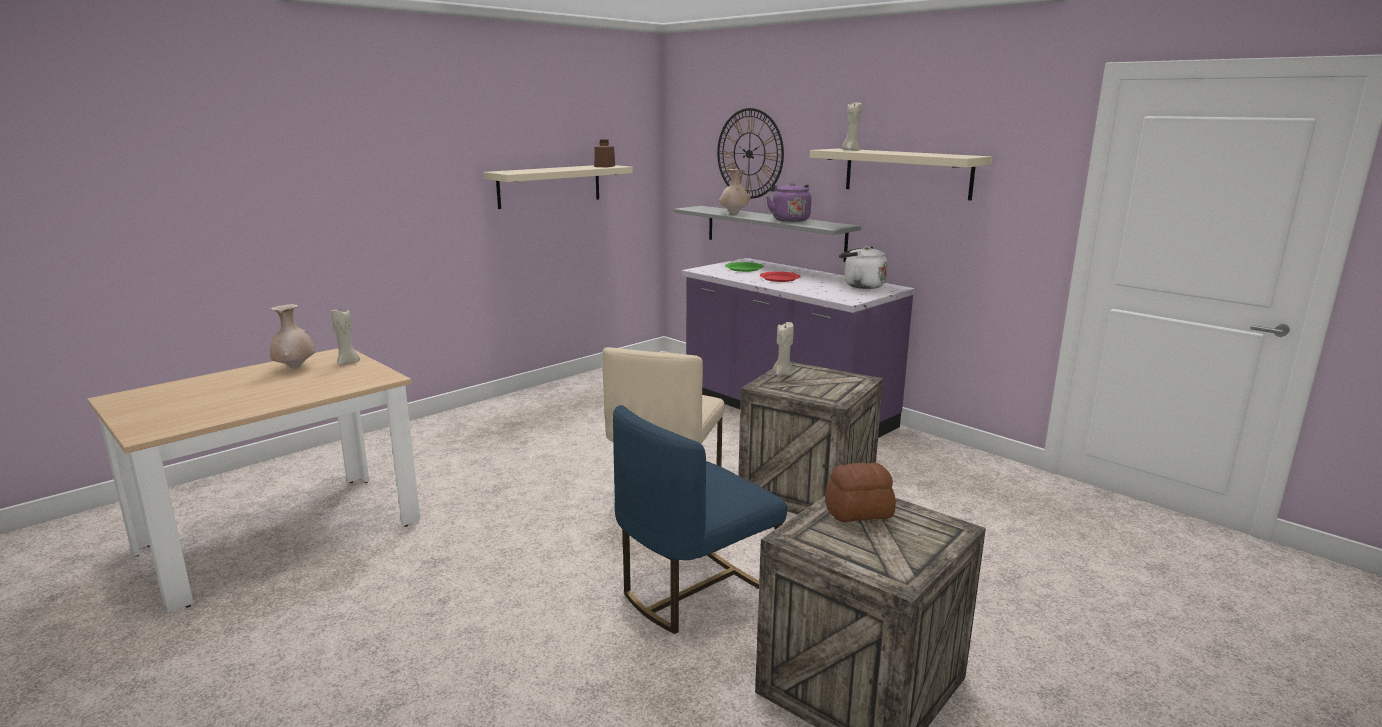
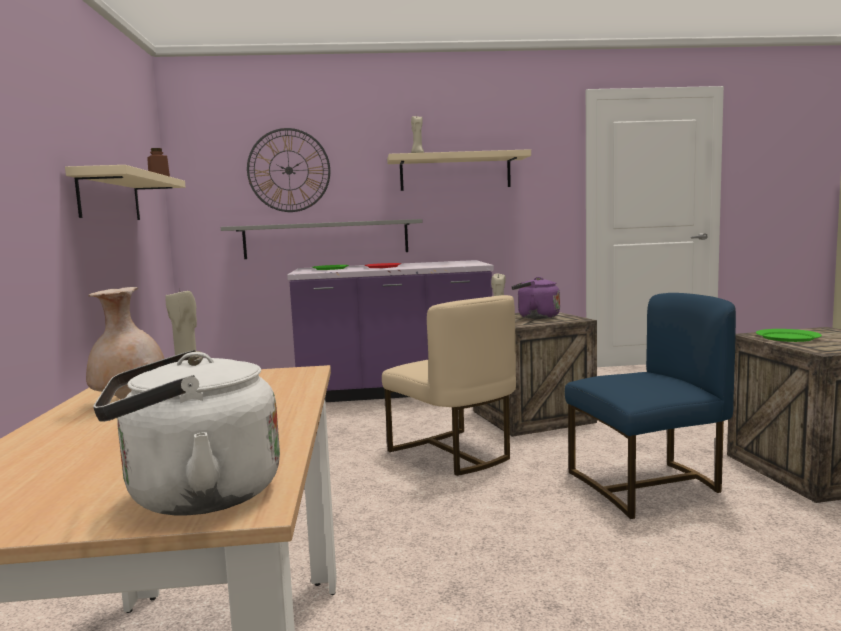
camera: 50 degrees left, 10 degrees down
blue chair [613,405,787,634] -> blue chair turned 105 degrees counterclockwise [565,293,736,519]
beige vase [719,169,751,214] -> none
purple kettle [766,182,811,222] -> purple kettle moved to [512,277,560,319]
bread [825,463,896,522] -> green plate [756,329,822,342]
white kettle [839,246,887,289] -> white kettle moved to [93,350,280,516]

